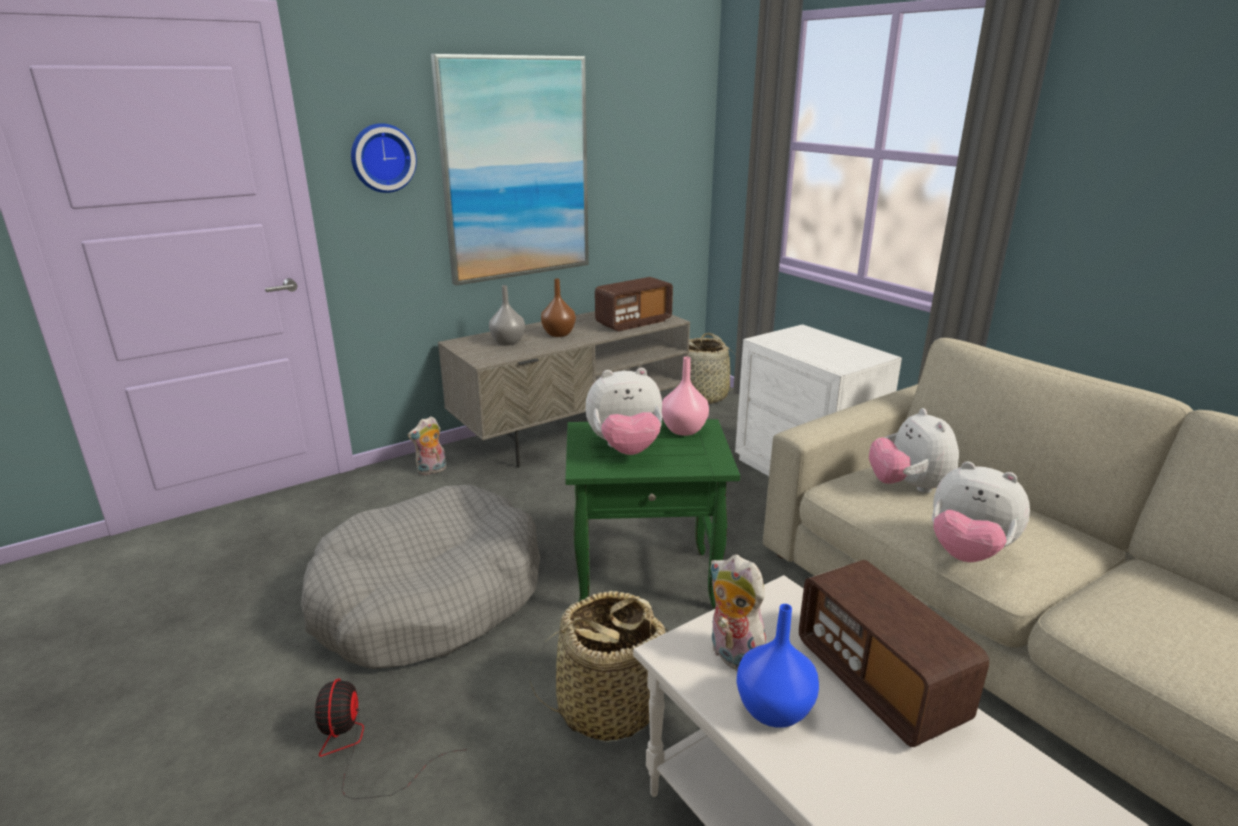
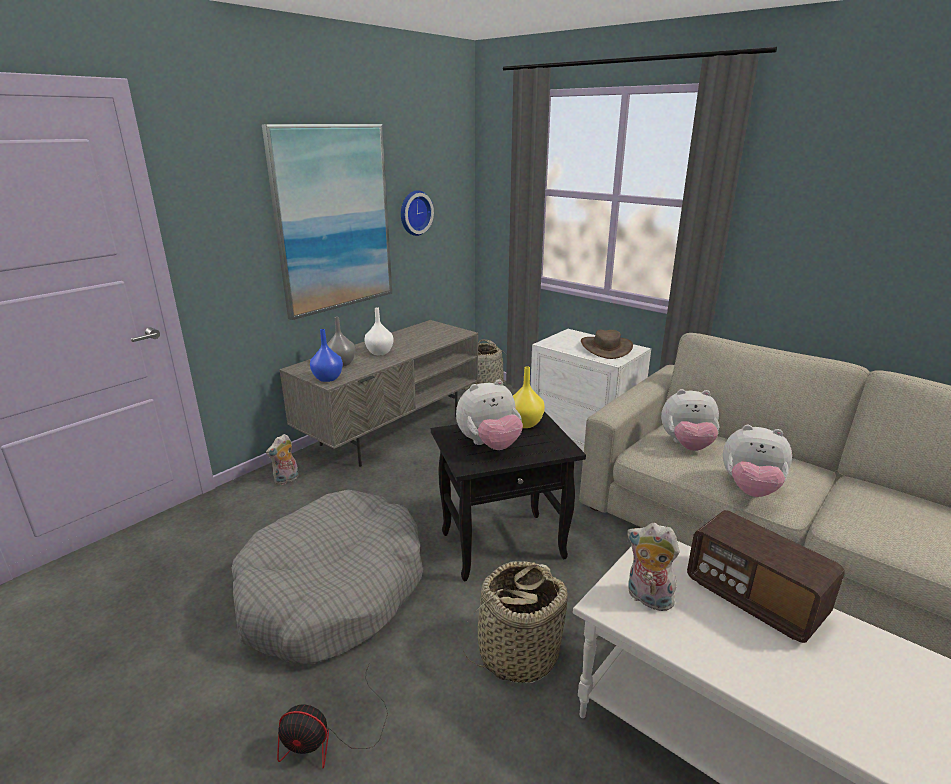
camera: 15 degrees left, 0 degrees up
fan [315,678,467,799] -> fan turned 60 degrees counterclockwise [277,665,388,769]
wall clock [351,123,417,193] -> wall clock moved to [401,190,434,236]
brown vase [541,278,576,337] -> white vase [365,307,393,355]
green side table [565,419,740,609] -> black side table [431,412,586,582]
radio [595,277,673,332] -> none
pink vase [662,357,709,436] -> yellow vase [513,366,545,428]
blue vase [737,604,819,728] -> blue vase moved to [310,329,343,382]
plush toy [869,408,959,493] -> plush toy turned 60 degrees counterclockwise [661,389,720,451]
none -> brown hat [581,330,633,359]

